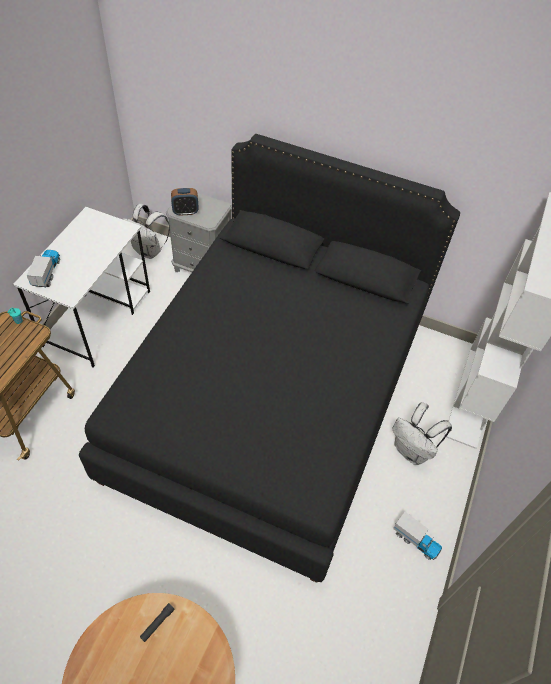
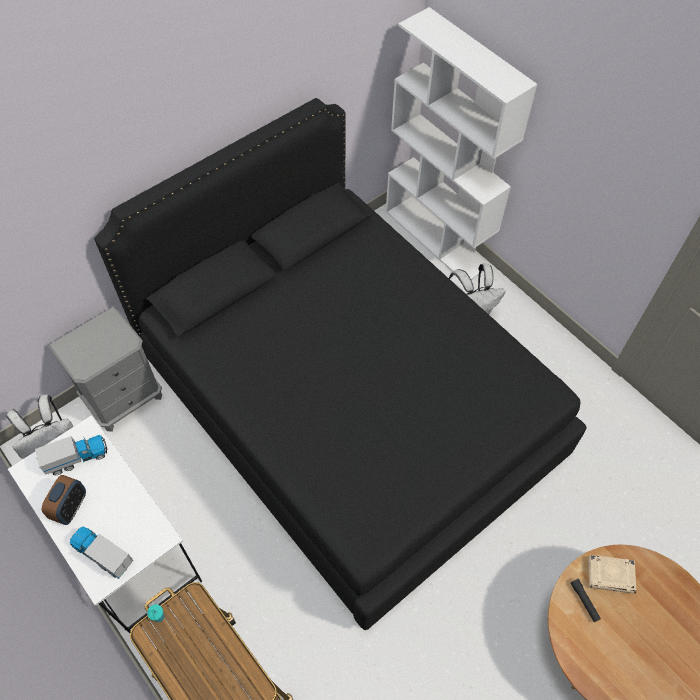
camera: 60 degrees left, 5 degrees up
alarm clock [171,188,199,216] -> alarm clock moved to [42,475,86,525]
toy truck [393,512,442,560] -> toy truck moved to [35,435,108,475]
none -> beige book [588,555,636,594]

